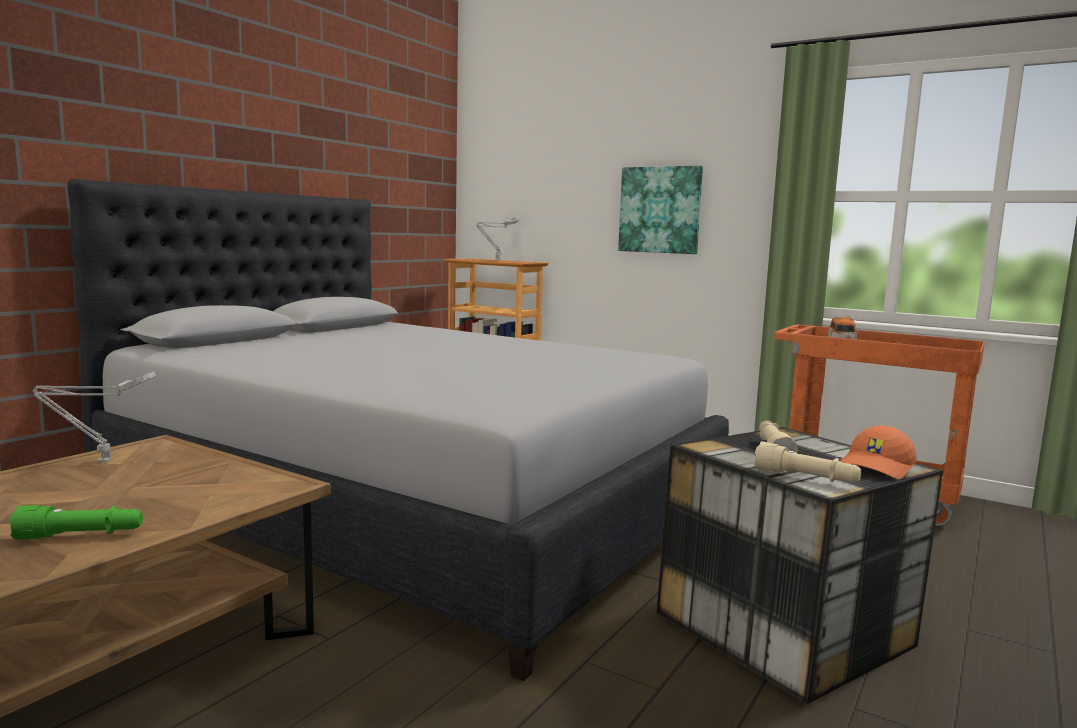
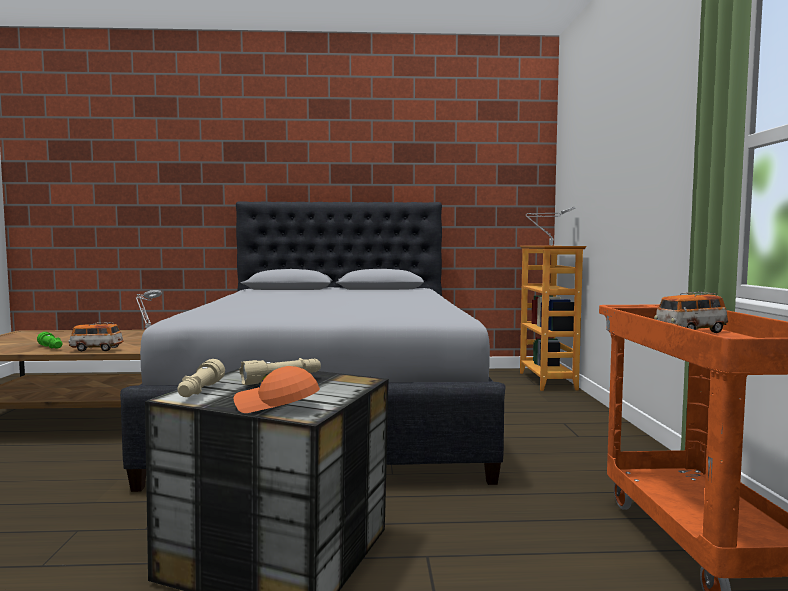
camera: 55 degrees right, 5 degrees down
picture [618,166,703,254] -> none
none -> toy car [69,322,124,351]

